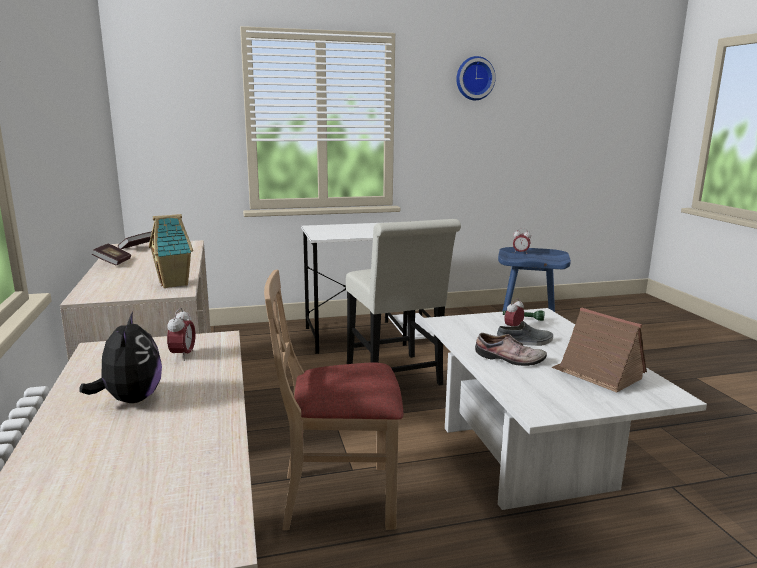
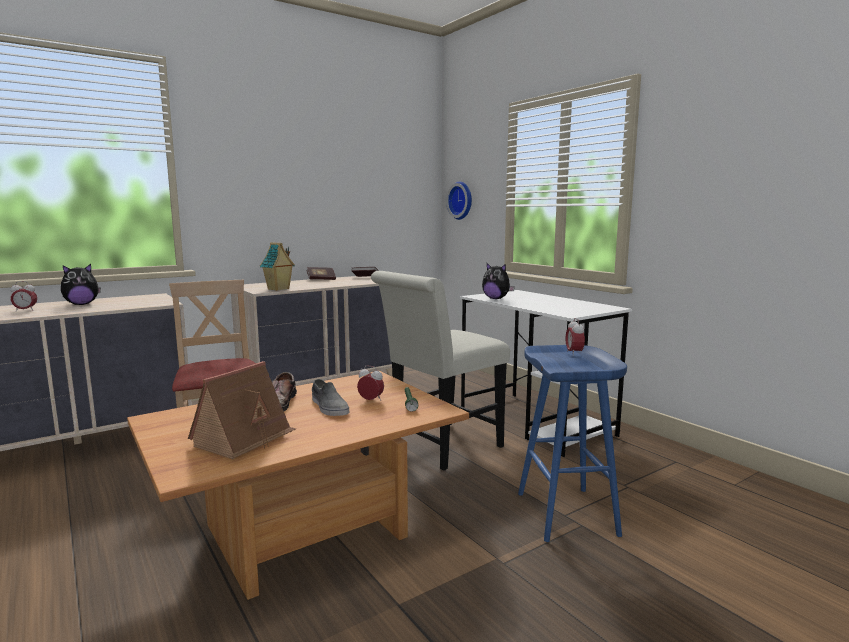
camera: 70 degrees right, 5 degrees down
alarm clock [167,308,196,361] -> alarm clock moved to [10,281,37,312]
white coffee table [423,308,707,510] -> brown coffee table [127,371,469,600]
wall clock [456,56,496,100] -> wall clock moved to [446,181,472,220]
none -> plush toy [482,263,515,299]

